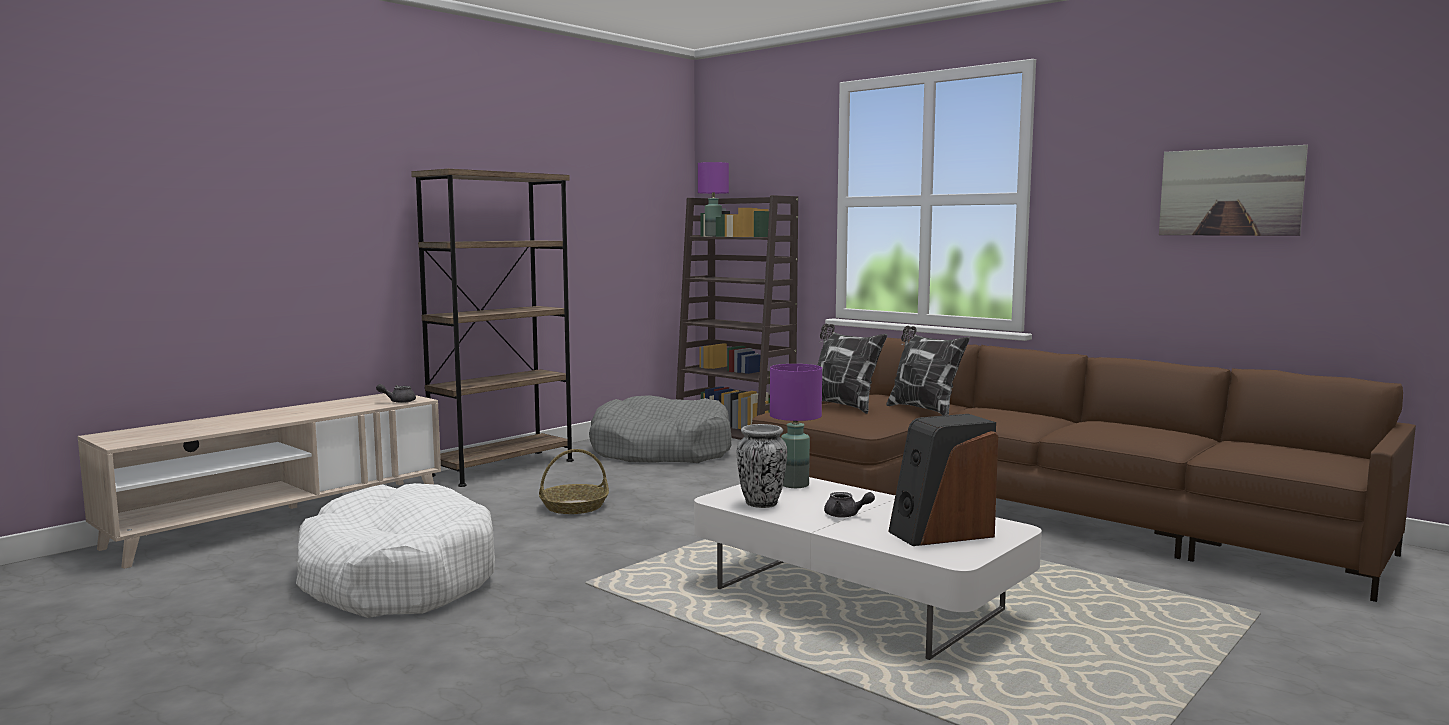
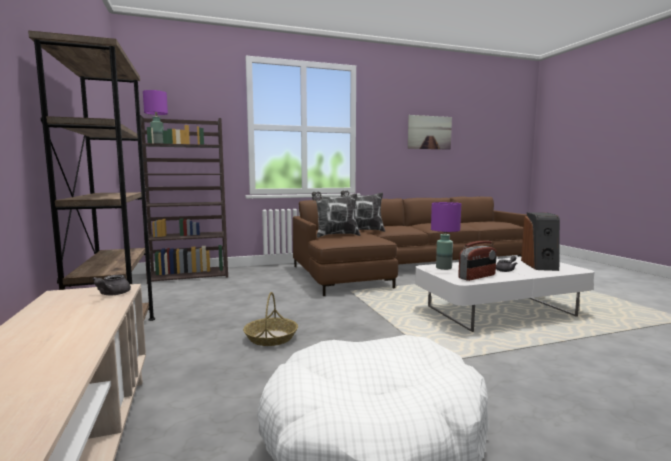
camera: 60 degrees left, 0 degrees up
grey dog bed [589,395,732,463] -> none
vase [737,424,787,508] -> radio [458,241,497,281]

